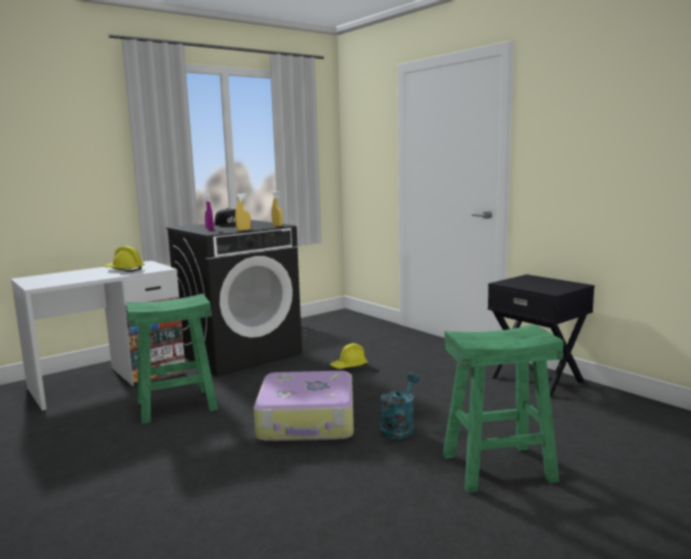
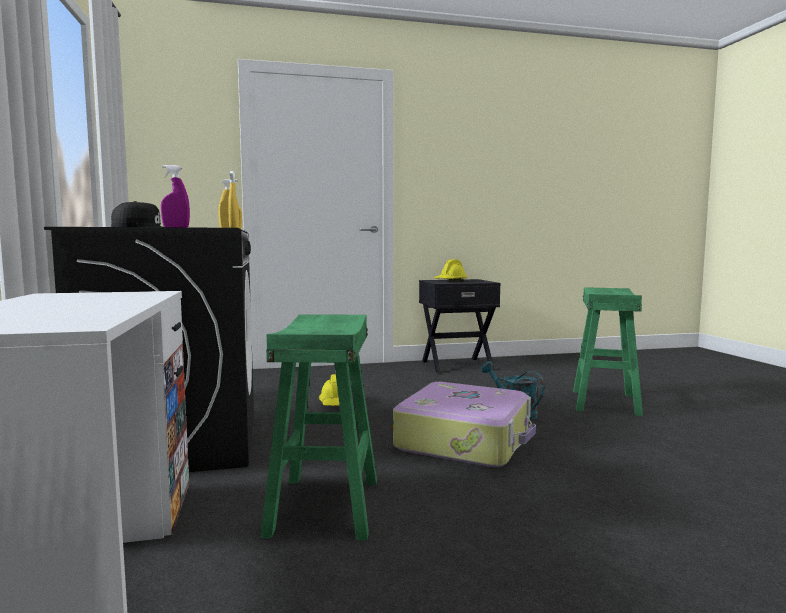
camera: 65 degrees left, 5 degrees down
yellow hard hat [104,246,145,272] -> yellow hard hat moved to [434,259,468,281]

